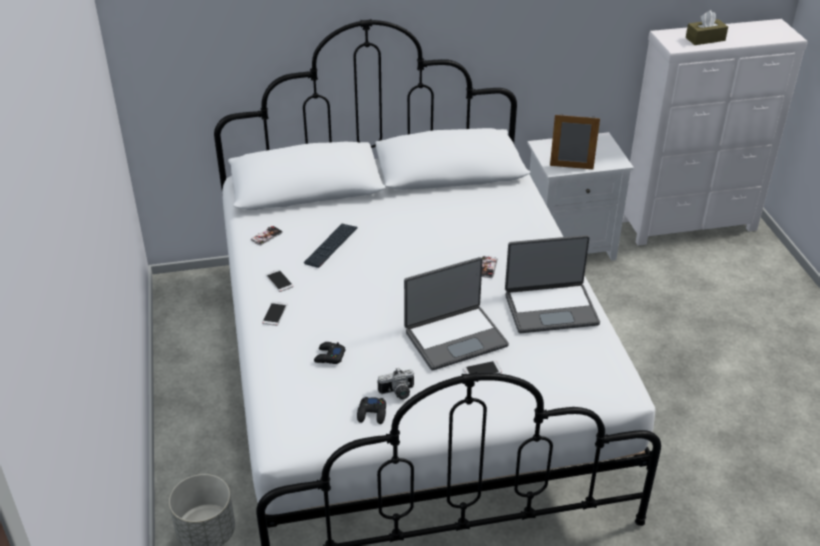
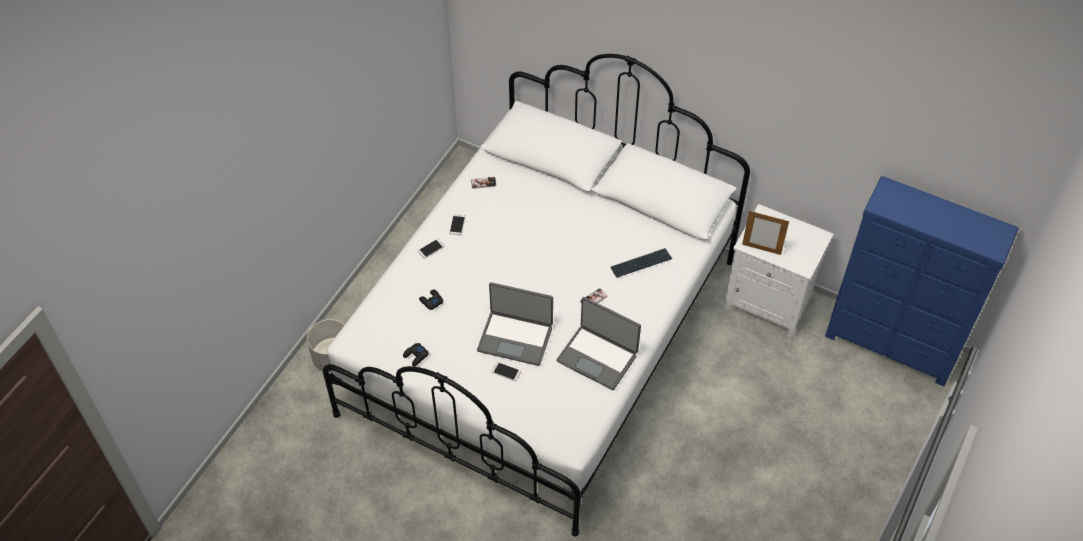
camera: 40 degrees right, 15 degrees up
keyboard [304,223,358,268] -> keyboard moved to [611,248,672,278]
camera [378,368,414,400] -> none
picture frame [550,115,600,169] -> picture frame turned 150 degrees clockwise [742,211,789,255]
white dresser [623,19,807,246] -> blue dresser [825,176,1019,386]
brown tissue box [686,10,728,45] -> none

